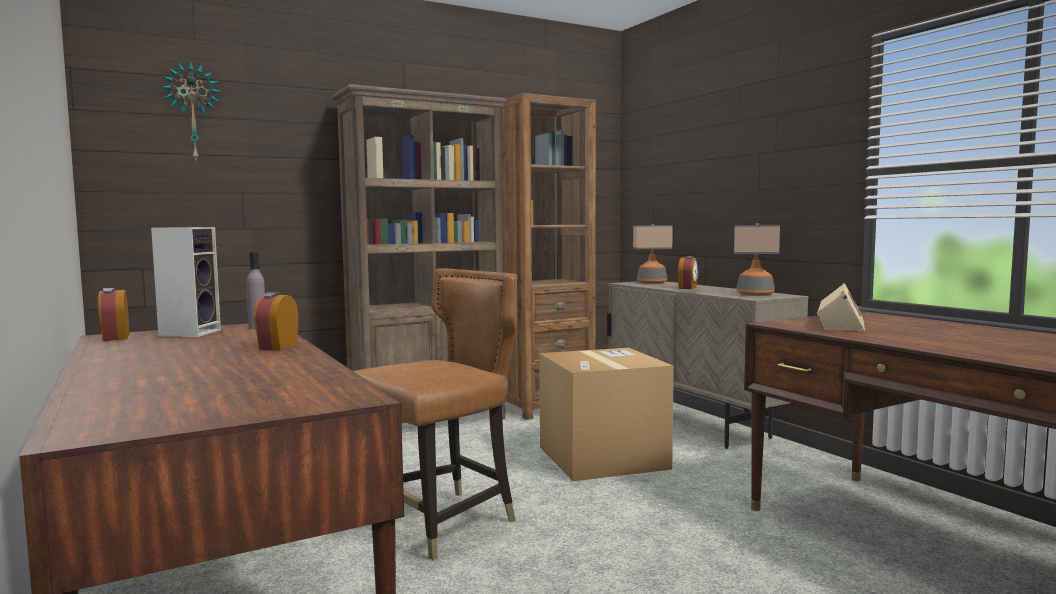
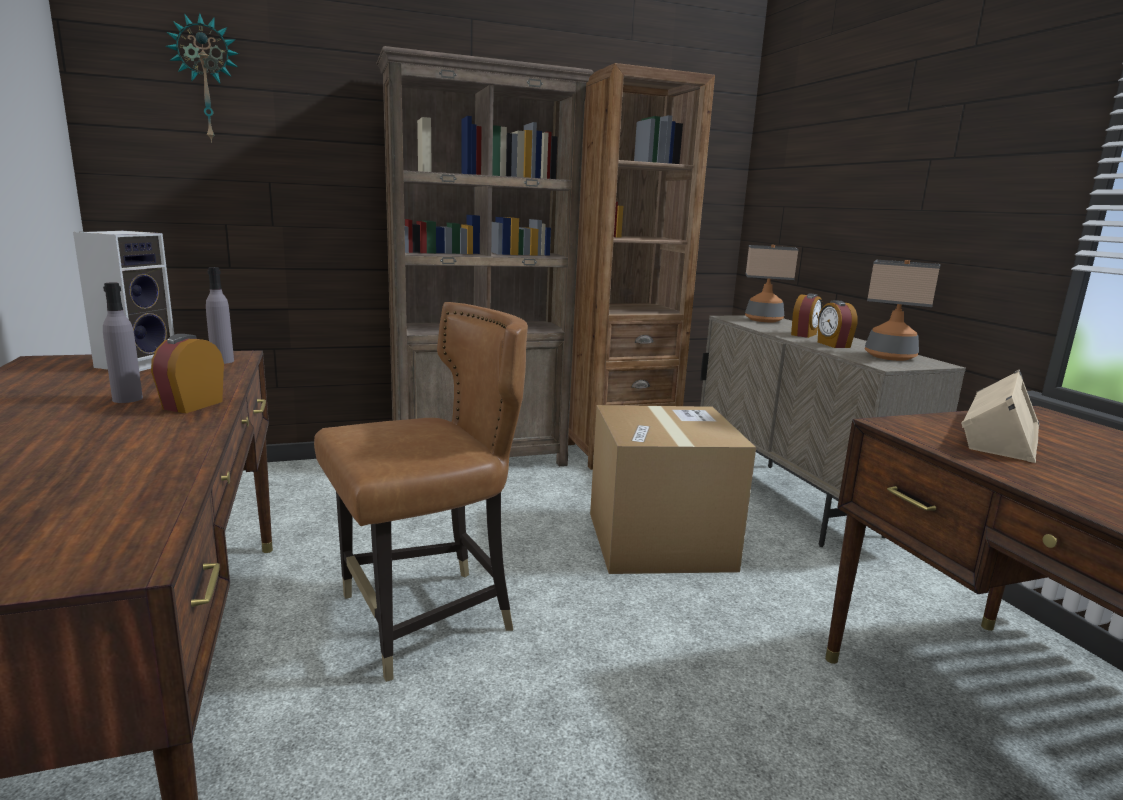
camera: 10 degrees right, 10 degrees up
alarm clock [97,288,129,341] -> alarm clock moved to [818,301,858,348]
none -> grey bottle [103,283,143,403]

